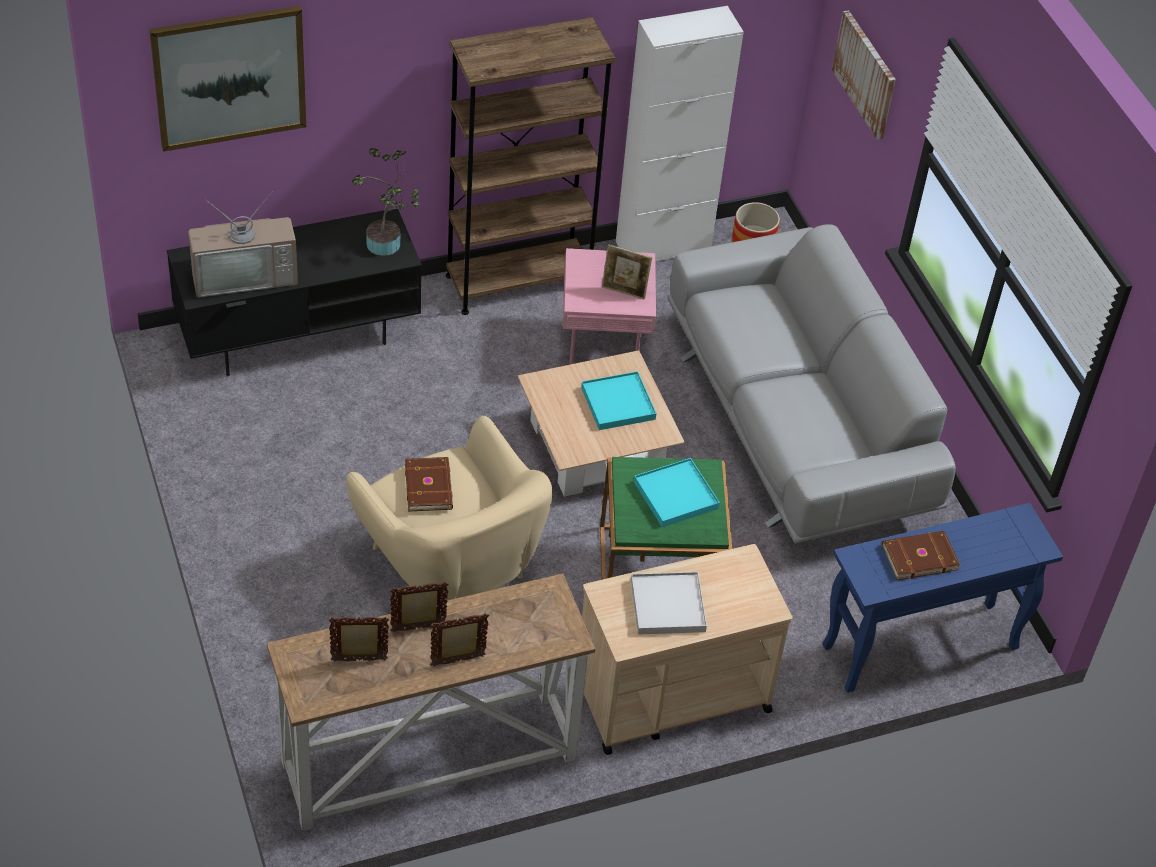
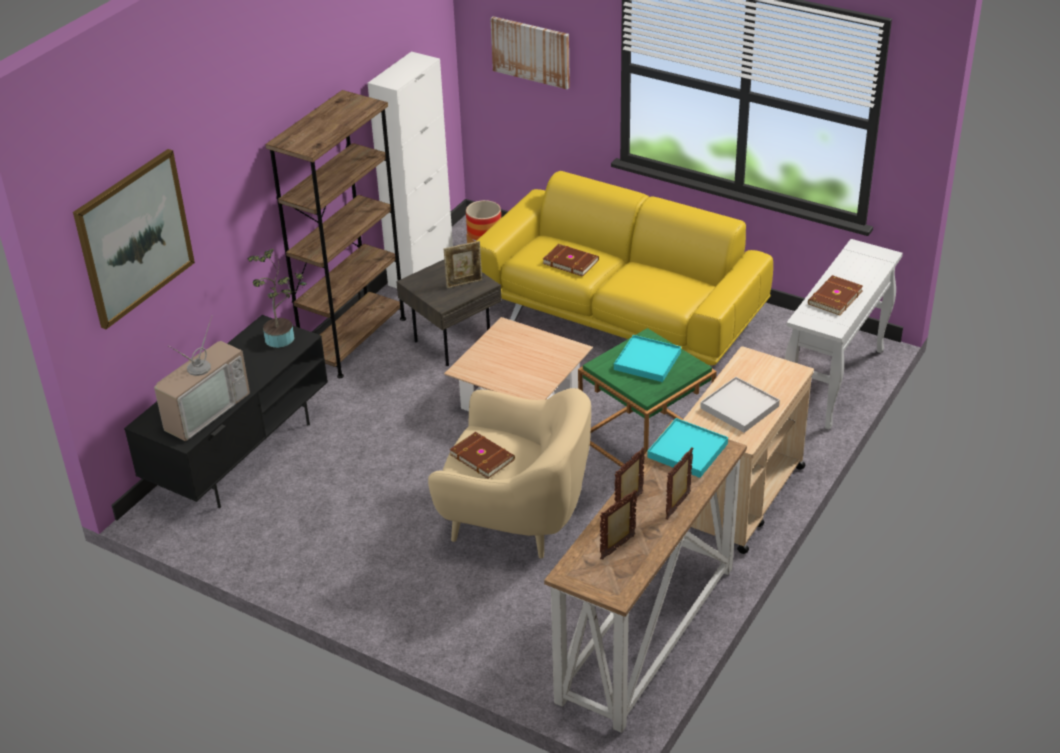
camera: 35 degrees left, 10 degrees down
pink side table [563,248,656,365] -> grey side table [397,260,502,366]
turquoise tray [581,371,656,430] -> turquoise tray moved to [647,418,728,478]
grey sofa [667,224,956,544] -> yellow sofa [477,171,773,365]
blue console table [822,503,1063,693] -> white console table [785,239,903,429]
none -> brown book [543,244,599,277]

